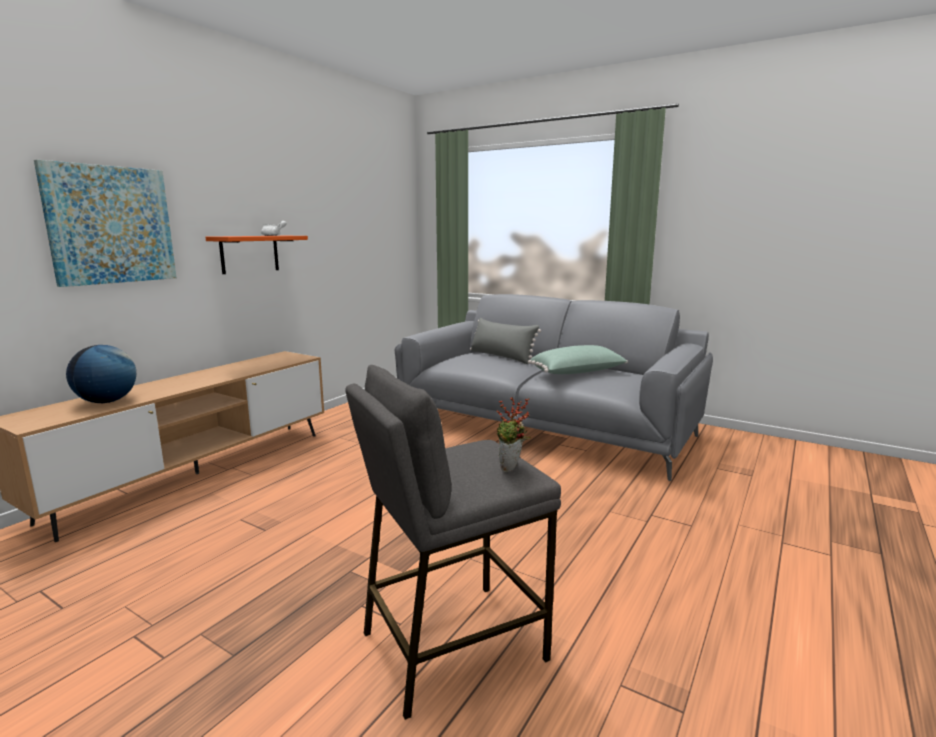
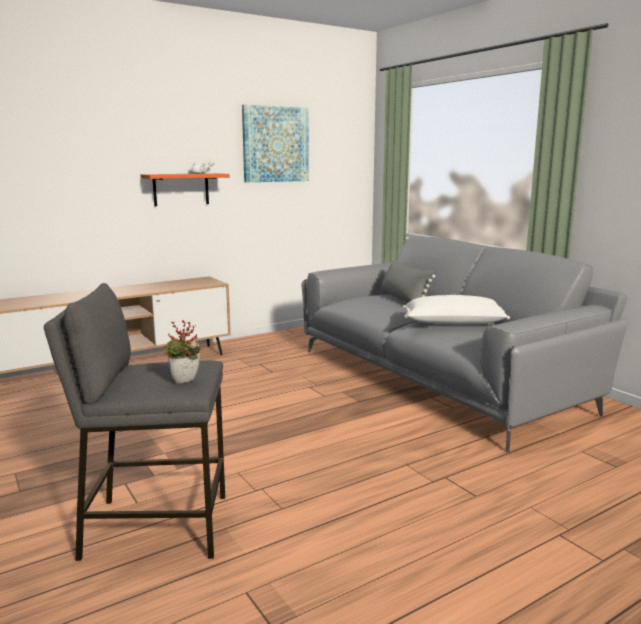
camera: 25 degrees right, 0 degrees up
picture [34,160,176,287] -> picture moved to [242,105,309,182]
globe [66,345,136,403] -> none
green pillow [528,345,628,374] -> white pillow [402,295,510,324]

